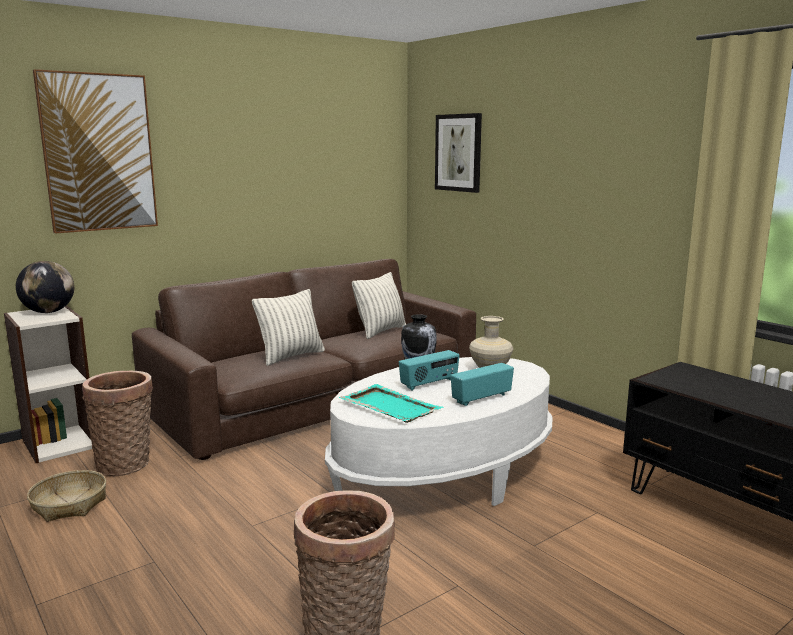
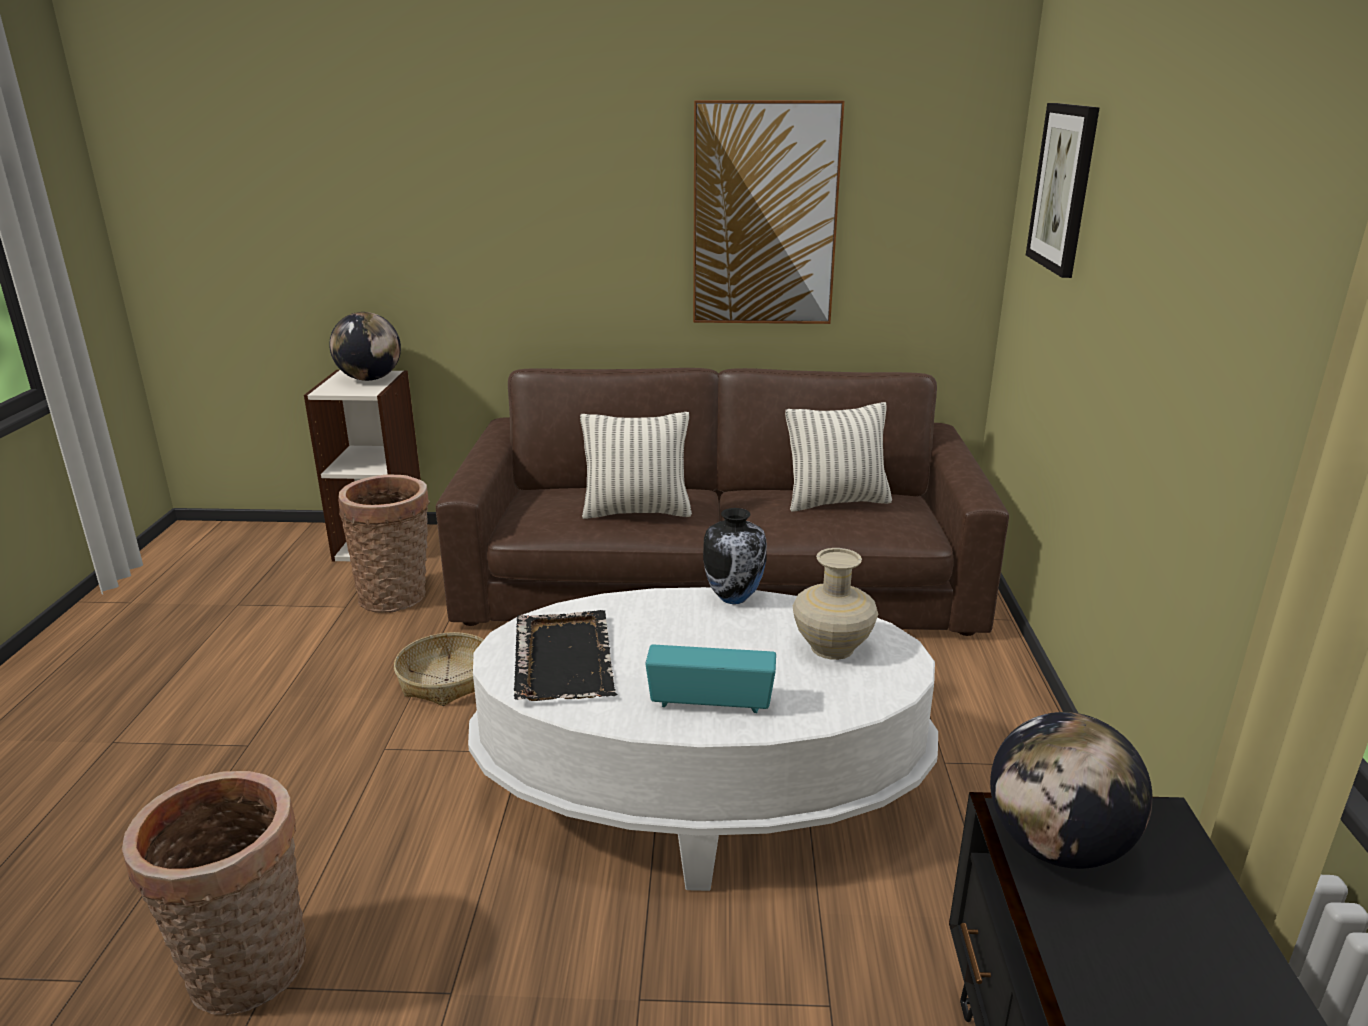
camera: 40 degrees right, 10 degrees up
basket [27,470,106,522] -> basket moved to [394,632,484,706]
picture [33,69,158,234] -> picture moved to [693,100,844,324]
turquoise tray [339,384,443,423] -> black tray [514,610,618,701]
radio [399,350,459,390] -> none
none -> globe [990,712,1153,869]

